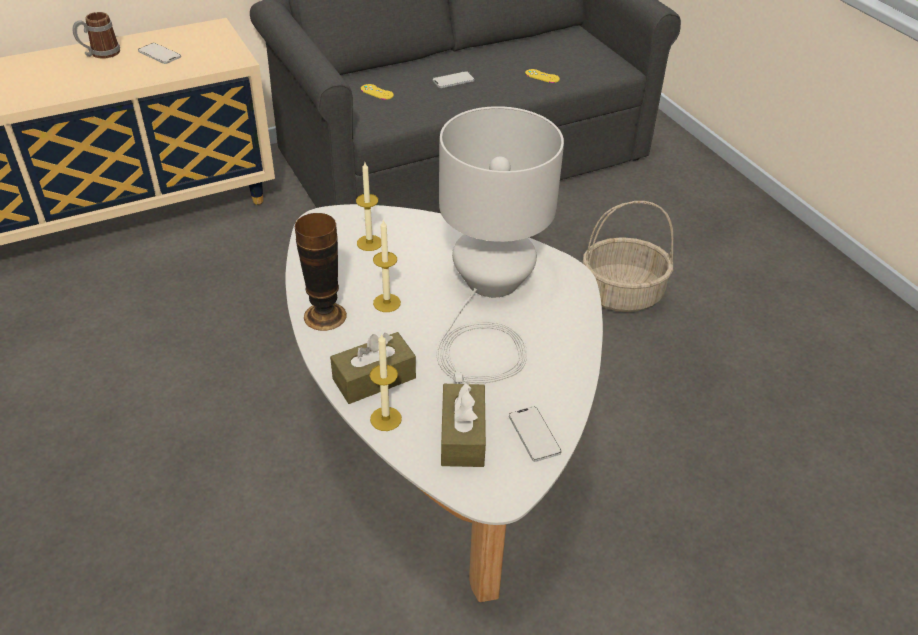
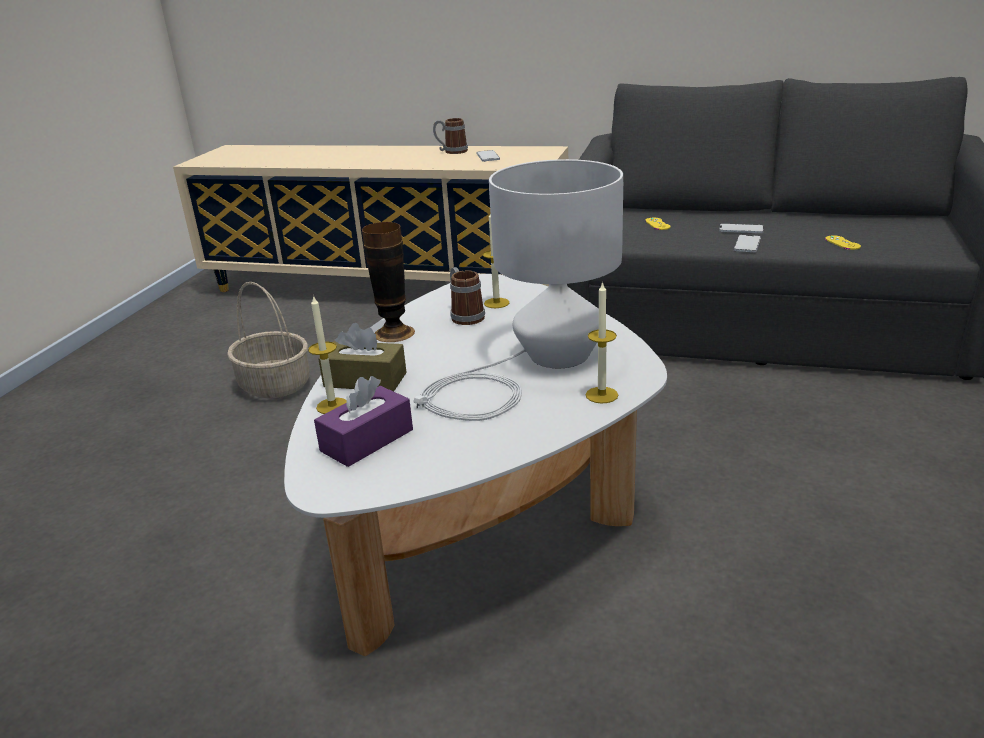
camera: 45 degrees right, 15 degrees down
candle [373,219,401,312] -> candle moved to [586,281,618,404]
brown tissue box [441,382,486,467] -> purple tissue box [314,376,413,467]
phone [509,406,562,462] -> phone moved to [734,235,761,252]
basket [583,201,673,312] -> basket moved to [227,282,310,398]
none -> mug [450,267,485,325]

